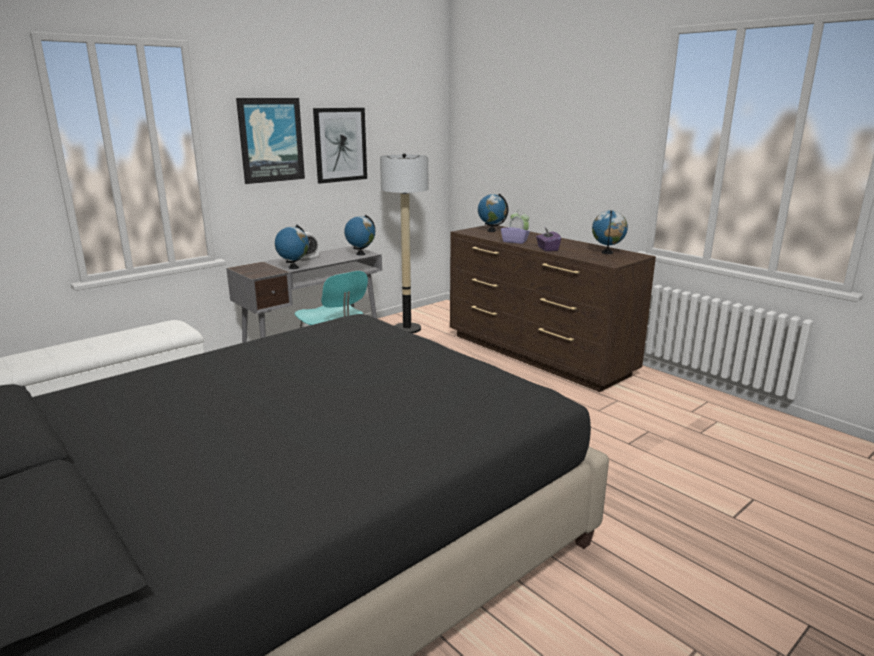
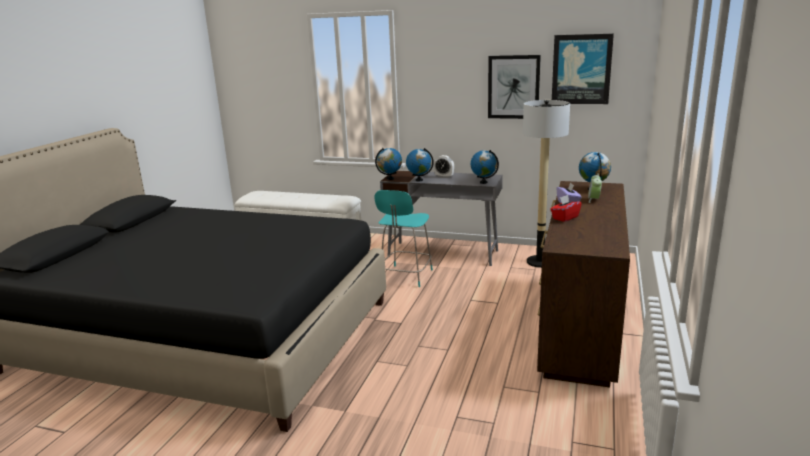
camera: 60 degrees right, 0 degrees up
picture [236,98,305,184] -> picture moved to [552,34,614,104]
purple tissue box [536,228,561,251] -> red tissue box [550,195,582,222]
globe [592,210,628,254] -> globe moved to [375,148,402,180]

